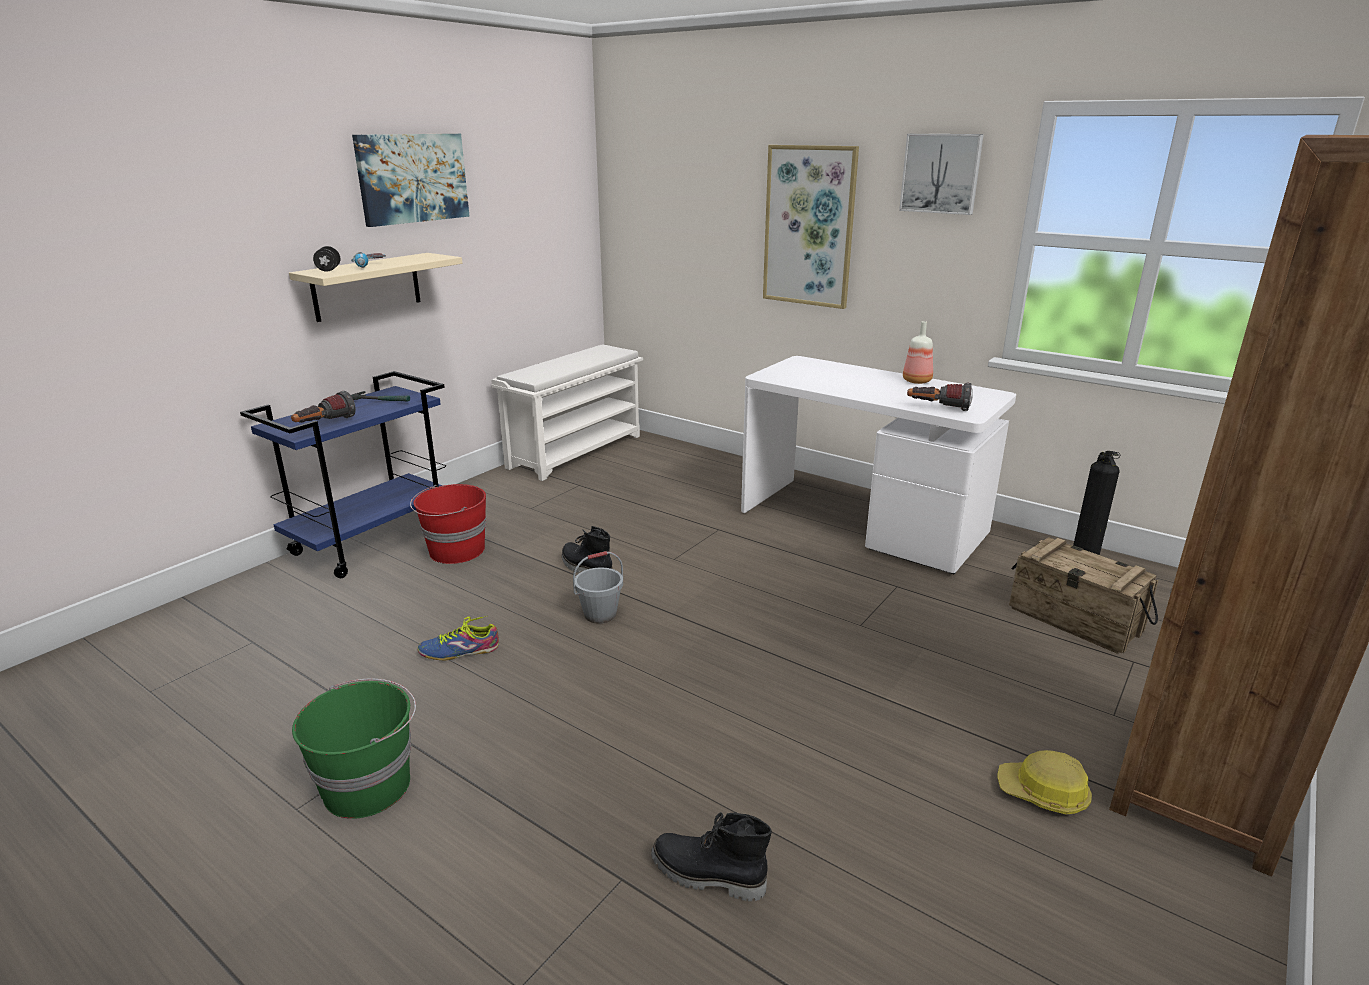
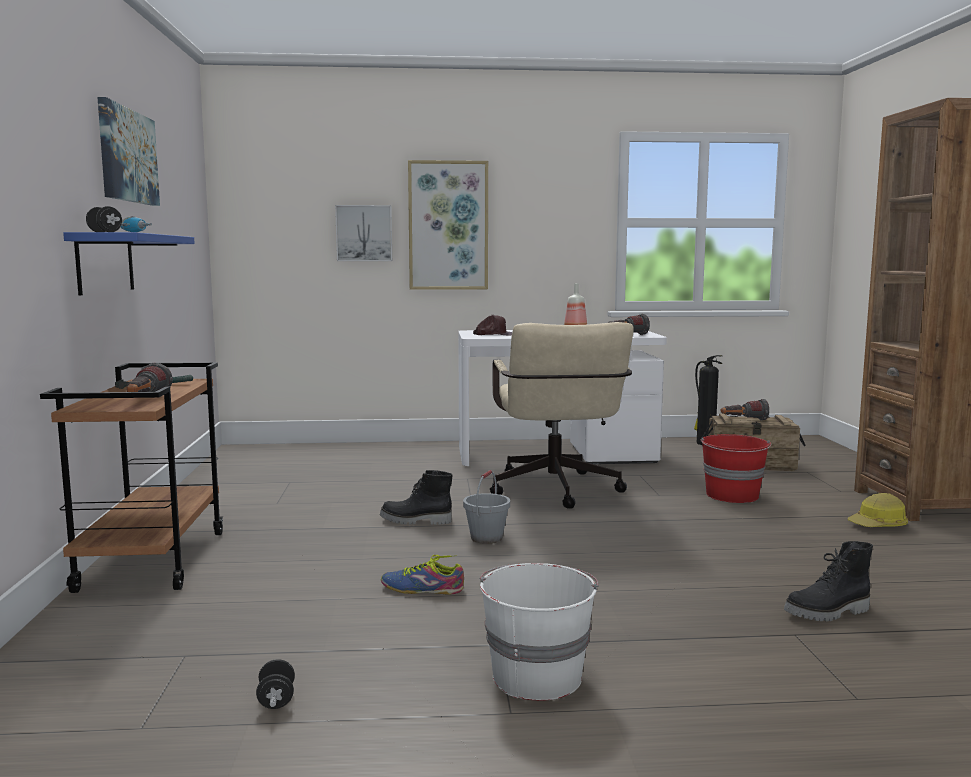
camera: 40 degrees left, 15 degrees down
blue cart [240,371,446,578] -> brown cart [40,362,223,593]
beige shelf [289,253,462,322] -> blue shelf [63,232,195,295]
green bucket [292,679,416,819] -> white bucket [480,563,599,701]
red bucket [410,484,486,564] -> red bucket moved to [700,434,771,503]
shoe [417,616,499,660] -> shoe turned 60 degrees clockwise [381,555,464,594]
white shoe rack [491,344,643,481] -> none
picture [899,134,984,215] -> picture moved to [335,205,392,261]
none -> black dumbbell [256,659,295,709]
none -> brown cap [473,315,512,336]
none -> beige office chair [490,322,634,509]
none -> flashlight [721,399,769,421]

